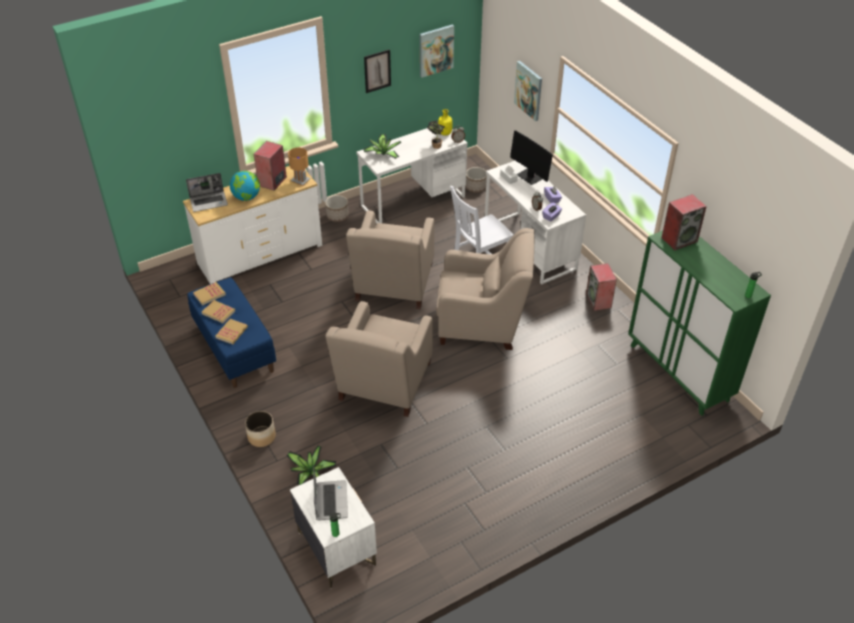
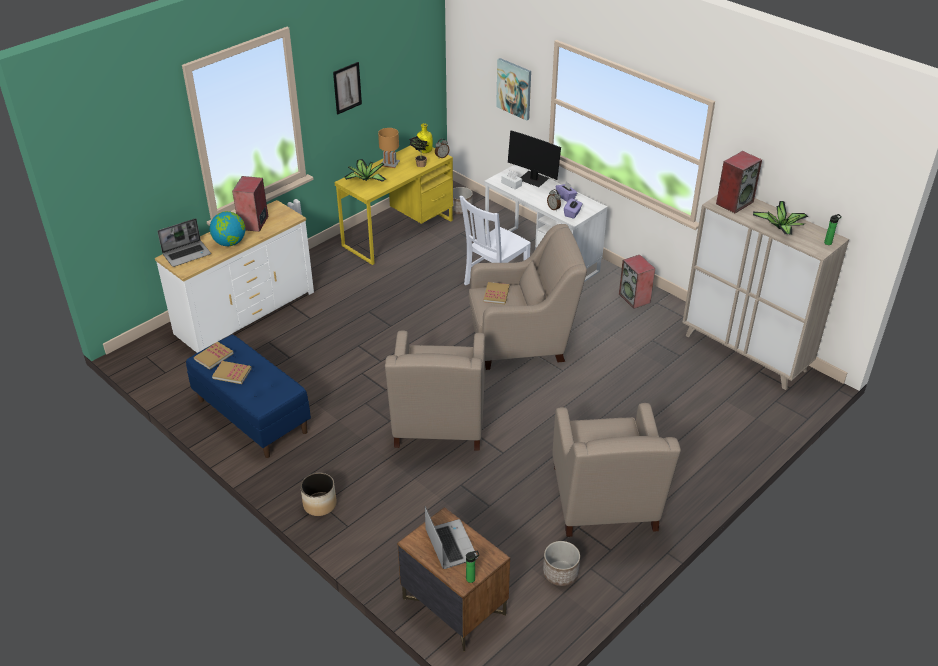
camera: 15 degrees left, 5 degrees down
book [215,319,248,344] -> book moved to [484,282,510,304]
potted plant [286,445,336,485] -> potted plant moved to [753,201,808,235]
brown table lamp [288,147,311,186] -> brown table lamp moved to [378,128,400,168]
white nightstand [290,467,377,588] -> brown nightstand [397,507,510,652]
planter [325,195,349,222] -> planter moved to [543,541,580,586]
beige armchair [346,211,434,309] -> beige armchair moved to [552,403,681,537]
white desk [356,128,467,224] -> yellow desk [335,145,453,265]
picture [420,24,454,78] -> none
green cabinet [628,230,771,416] -> beige cabinet [682,194,849,390]

